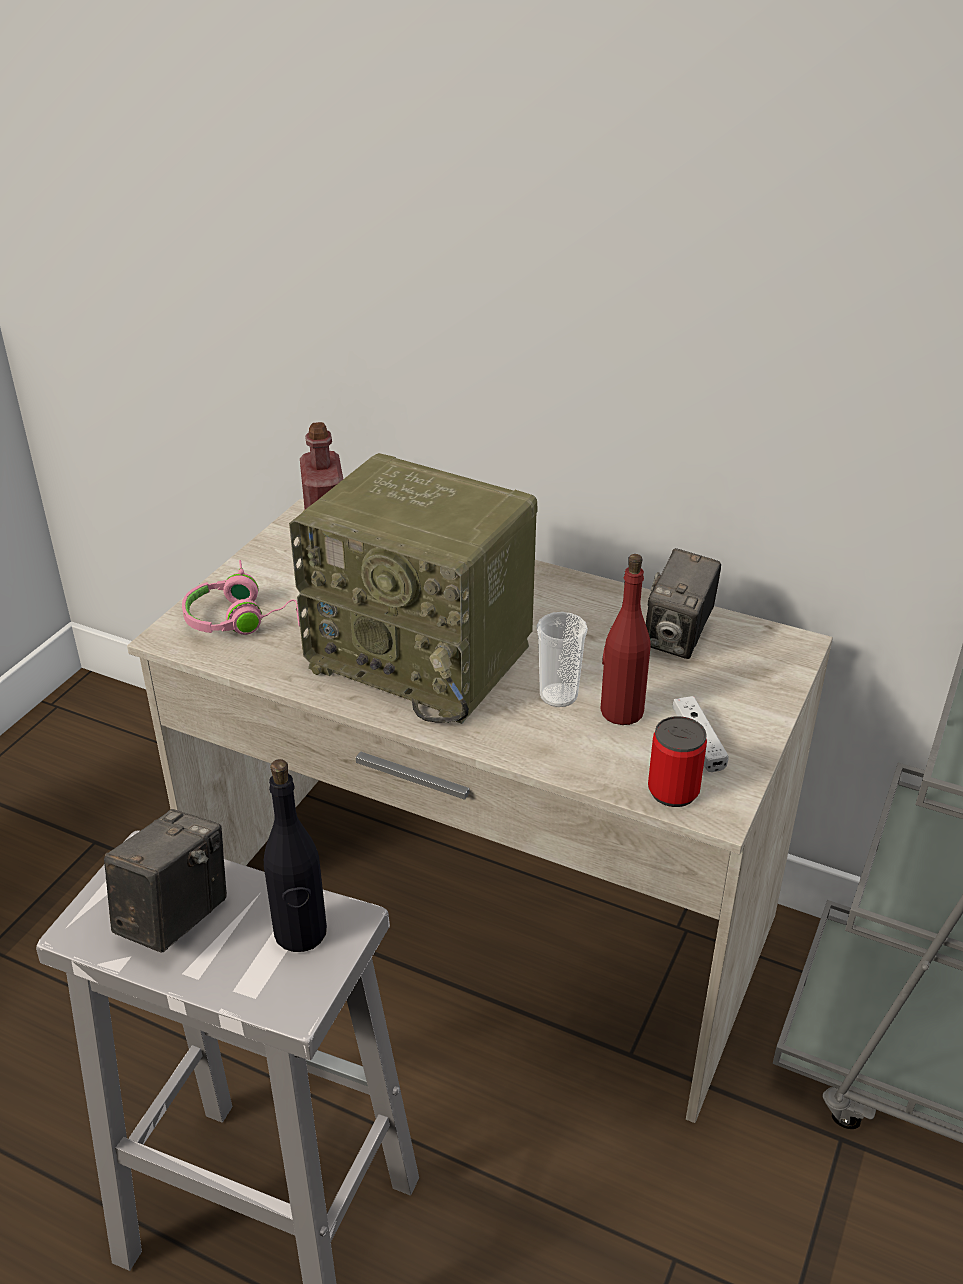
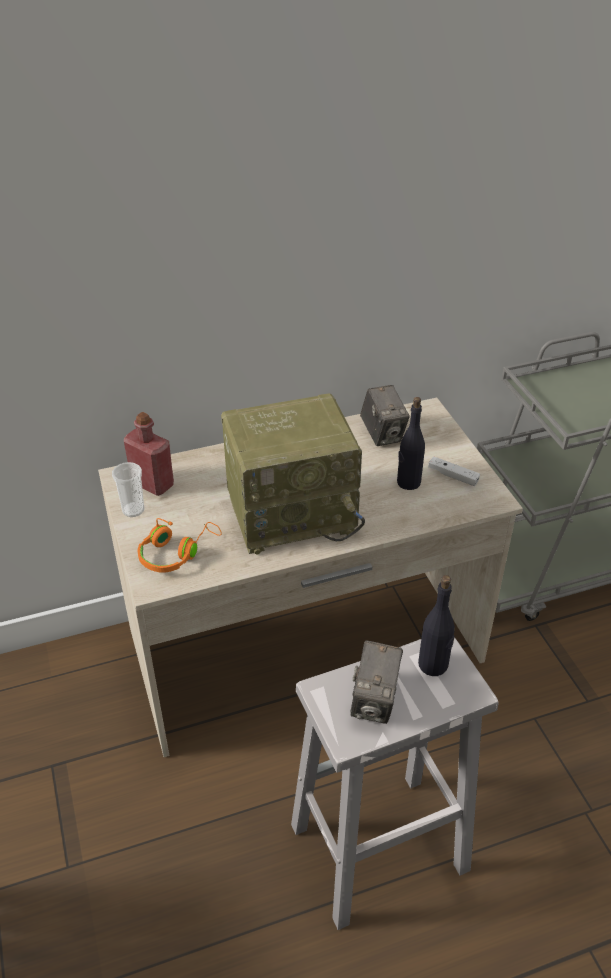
camera: 45 degrees left, 5 degrees up
camera [104,809,227,952] -> camera turned 150 degrees counterclockwise [350,640,403,724]
pink headphones [182,560,300,635] -> orange headphones [138,518,222,573]
cup [536,612,588,707] -> cup moved to [112,462,144,517]
red bottle [600,554,650,725] -> black bottle [397,397,425,490]
can [648,716,707,807] -> none

